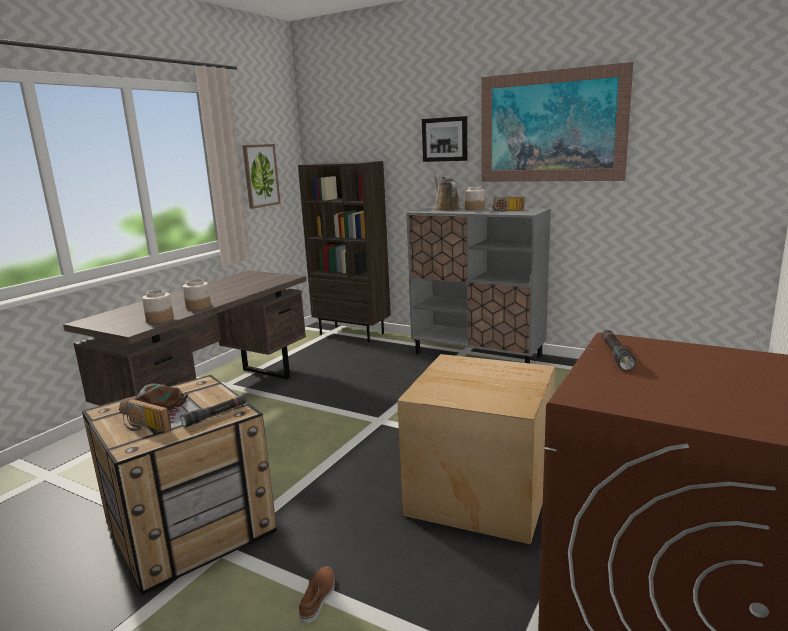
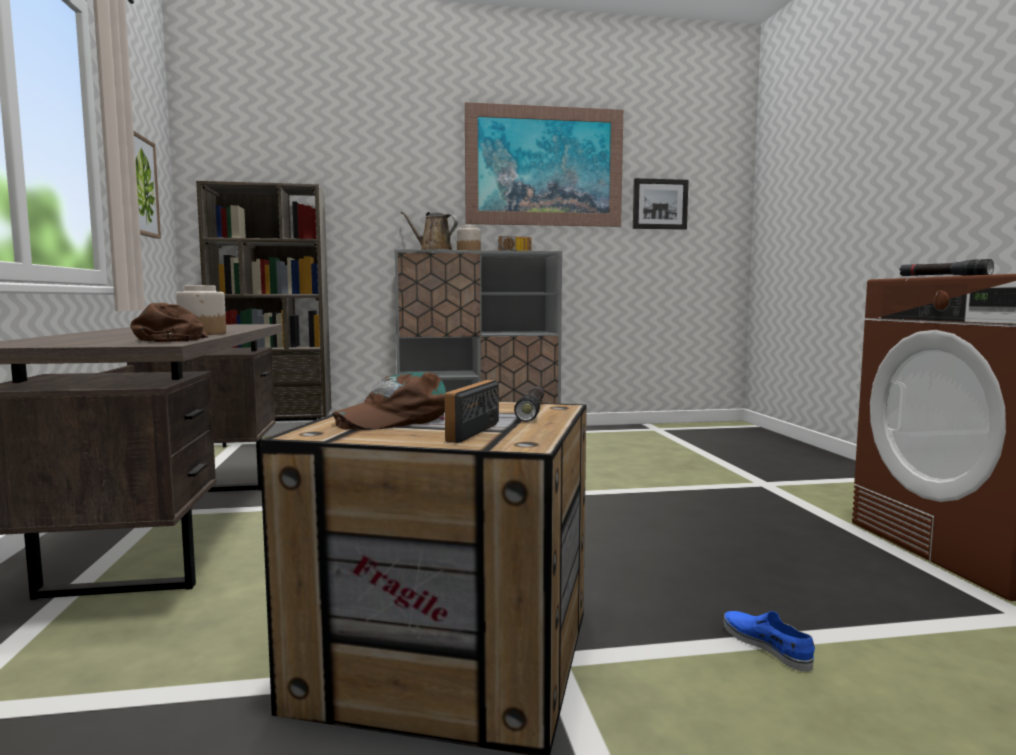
camera: 40 degrees left, 10 degrees down
radio [123,399,171,432] -> radio turned 120 degrees clockwise [445,380,499,443]
jar [142,290,174,323] -> brown cap [131,303,208,342]
brown shoe [299,566,335,623] -> blue shoe [724,611,815,672]
cardboard box [397,354,556,544] -> none
picture [422,116,467,162] -> picture moved to [633,178,688,230]

